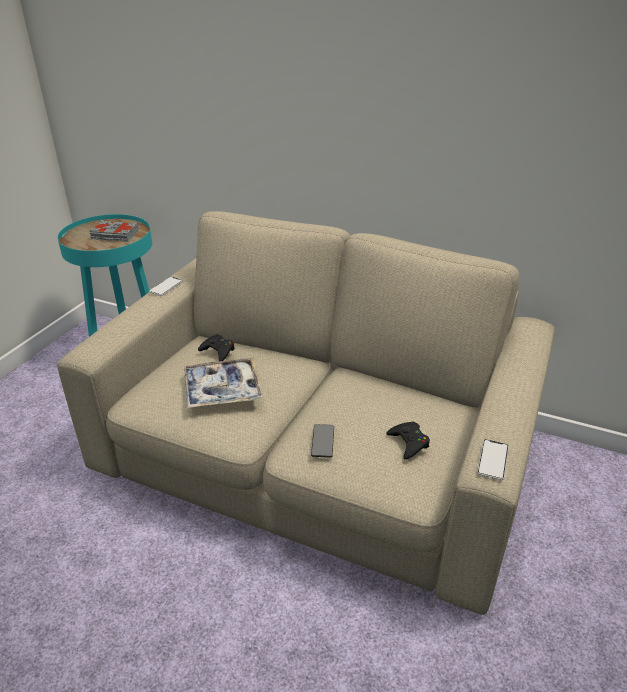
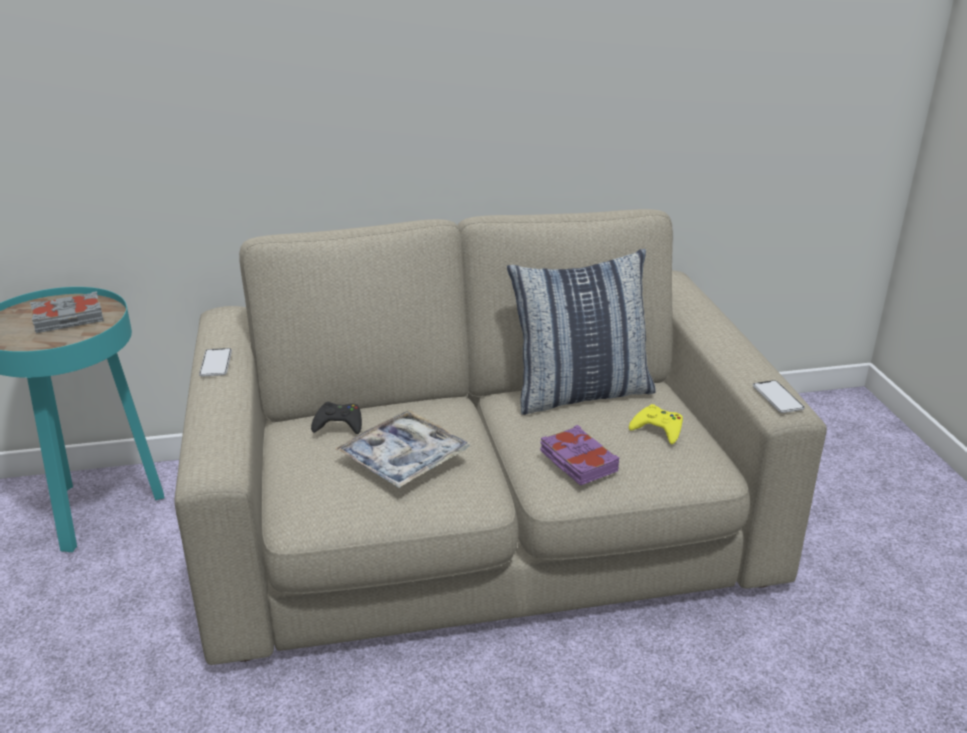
camera: 35 degrees left, 5 degrees down
phone [311,424,334,458] -> purple book [540,425,619,486]
black game controller [386,421,430,460] -> yellow game controller [629,404,683,444]
none -> pillow [507,249,656,415]

